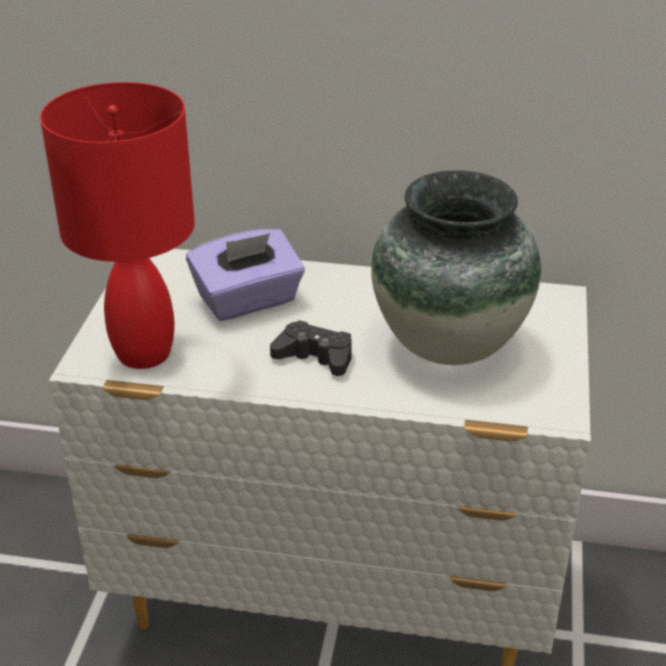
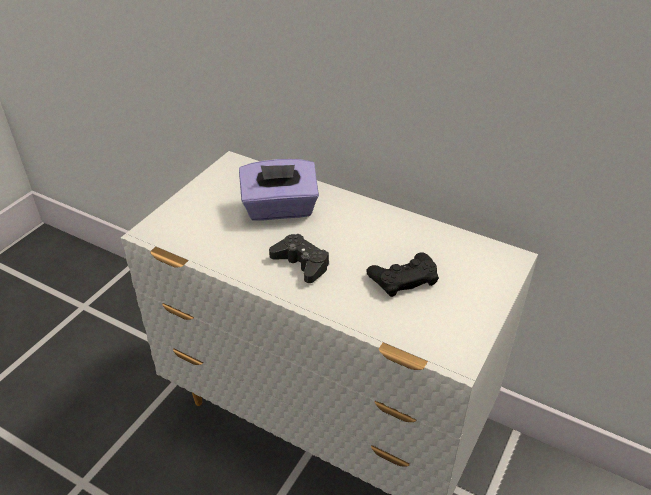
camera: 20 degrees right, 5 degrees up
red table lamp [40,82,195,369] -> none
vase [371,170,541,365] -> black game controller [366,252,439,297]

